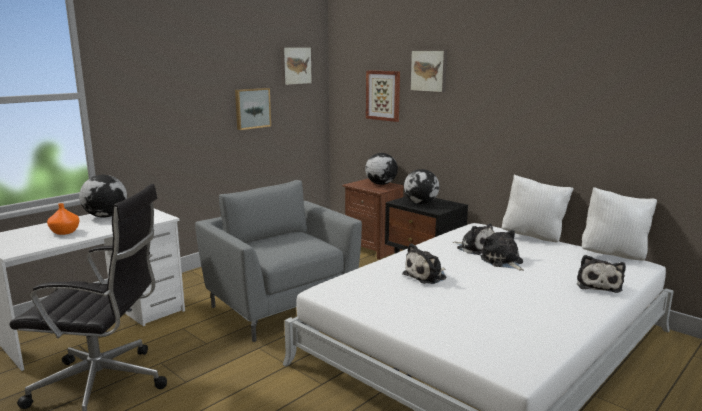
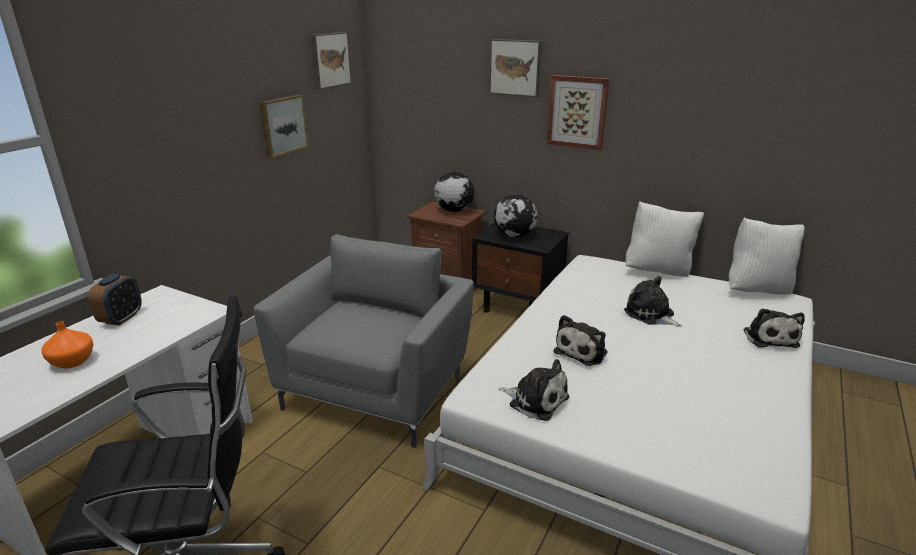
camera: 15 degrees left, 10 degrees up
globe [79,175,127,217] -> alarm clock [88,274,142,326]
grey armchair [195,180,362,342] -> grey armchair turned 75 degrees clockwise [253,234,474,448]
picture [366,70,400,122] -> picture moved to [547,75,609,150]
plush toy [453,224,495,255] -> plush toy moved to [499,359,569,421]

